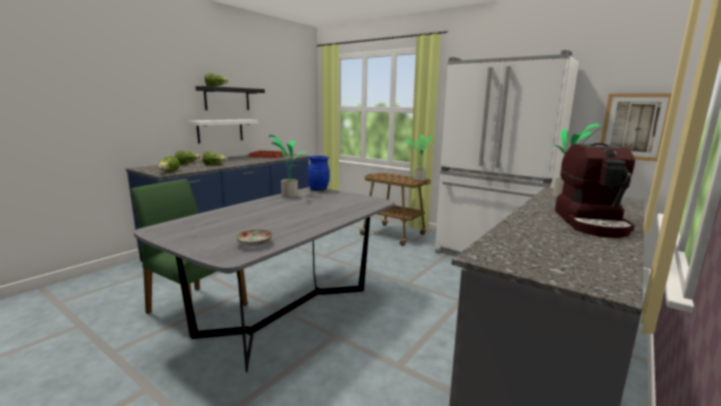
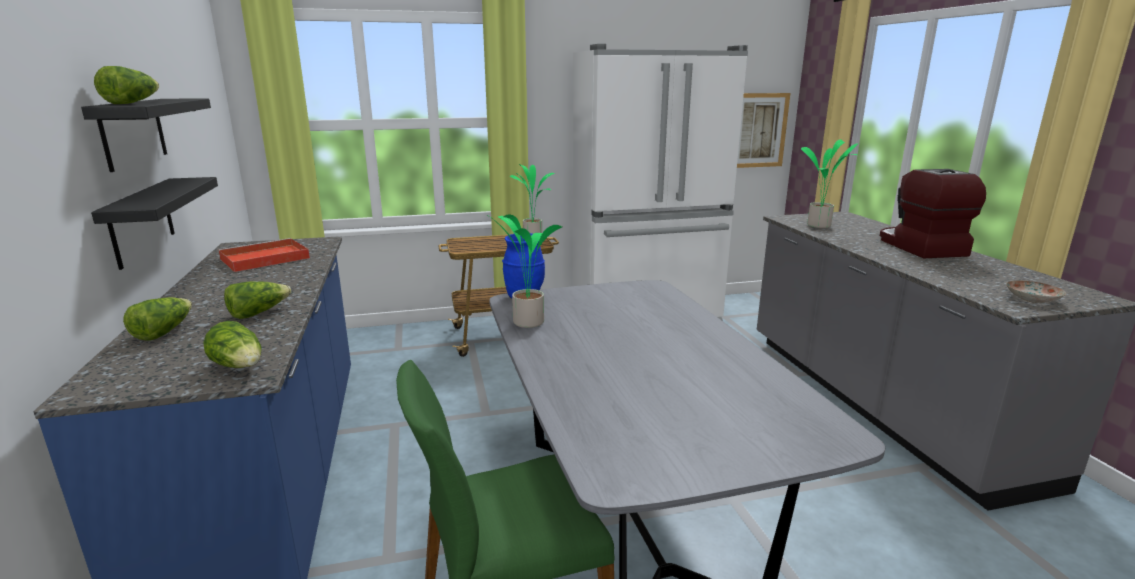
camera: 50 degrees left, 5 degrees up
white shelf [188,119,258,144] -> black shelf [91,177,218,270]
plate [235,229,273,246] -> plate moved to [1006,280,1066,303]
coffee machine [555,143,635,238] -> coffee machine turned 150 degrees counterclockwise [880,169,986,258]

